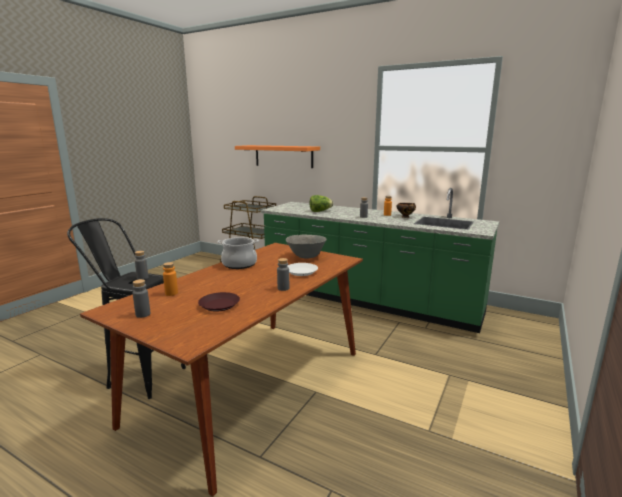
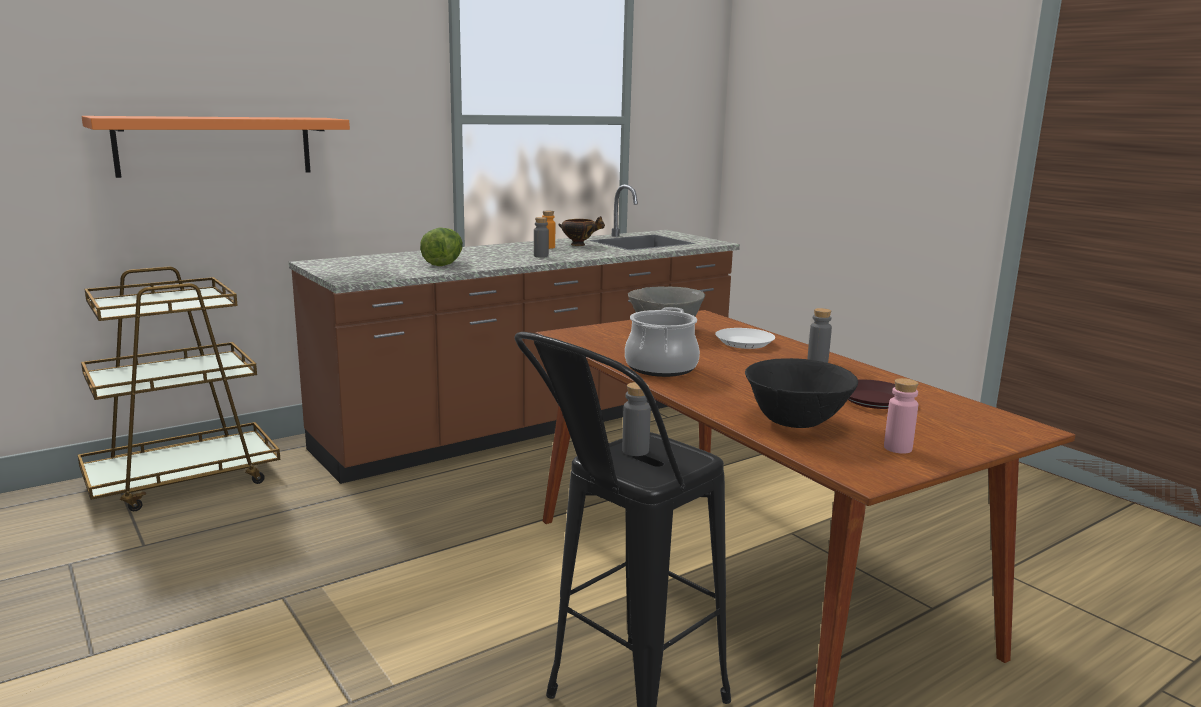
camera: 65 degrees left, 0 degrees up
grey bottle [133,279,151,318] -> pink bottle [884,378,918,454]
orange bottle [163,262,178,296] -> black bowl [745,358,858,428]
green counter [261,188,500,333] -> brown counter [289,184,740,484]

